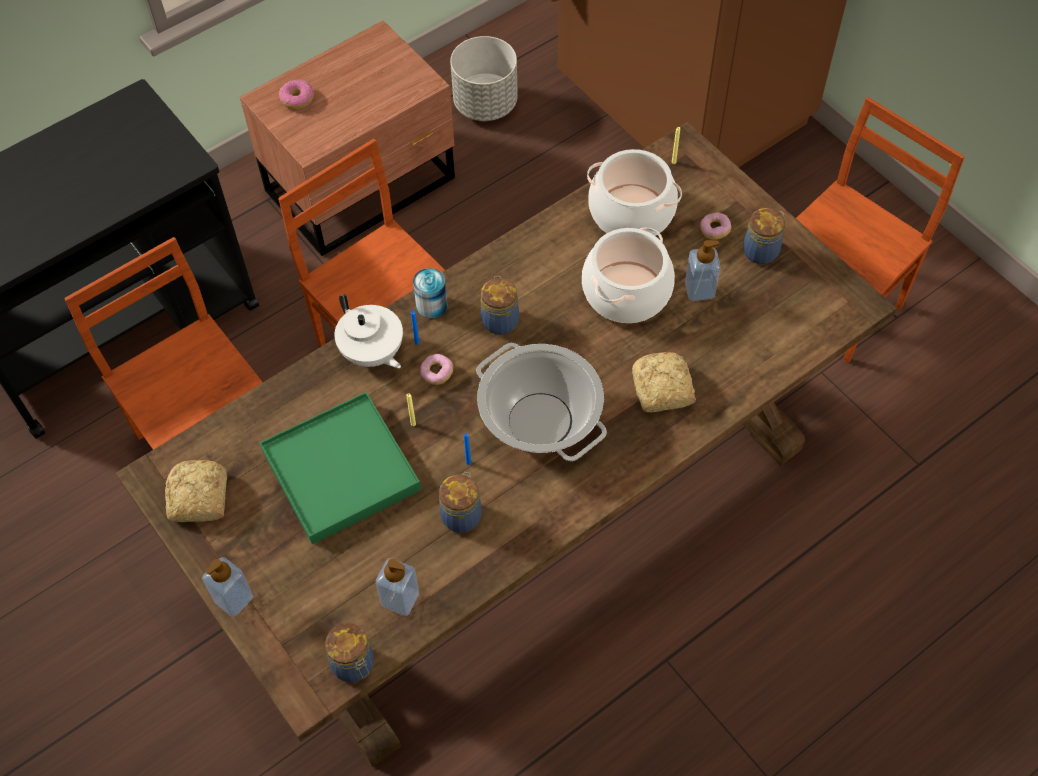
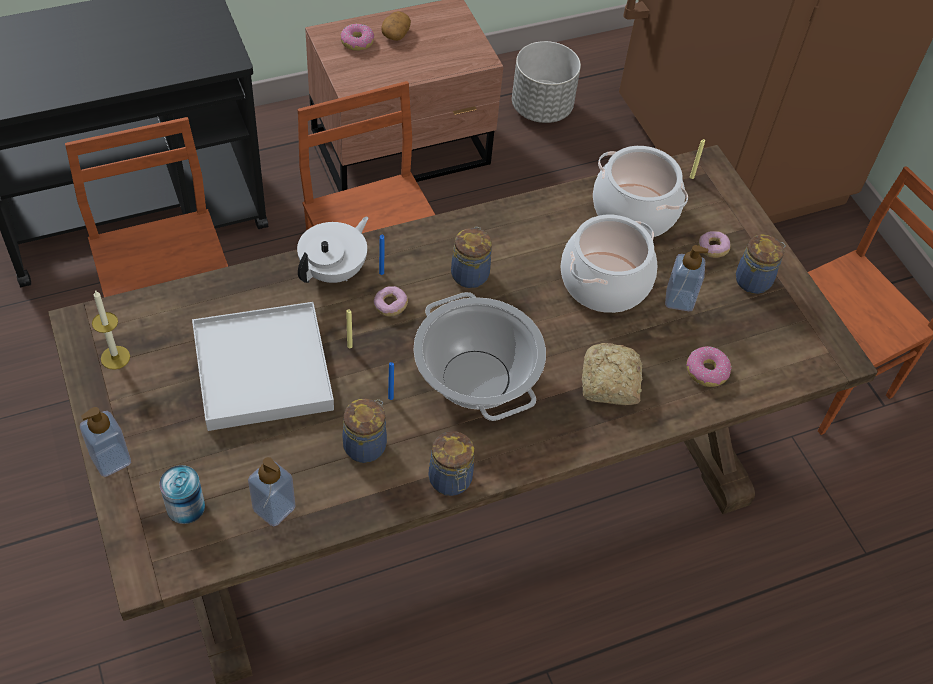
camera: 10 degrees right, 5 degrees down
bread [165,460,227,522] -> candle [92,290,130,370]
green tray [259,392,421,544] -> white tray [192,302,334,431]
jar [325,623,374,682] -> jar moved to [429,431,474,496]
white teapot [334,294,403,368] -> white teapot turned 120 degrees counterclockwise [297,217,368,283]
can [413,268,447,318] -> can moved to [159,465,205,524]
none -> potato [381,11,411,41]
none -> donut [686,346,731,387]

